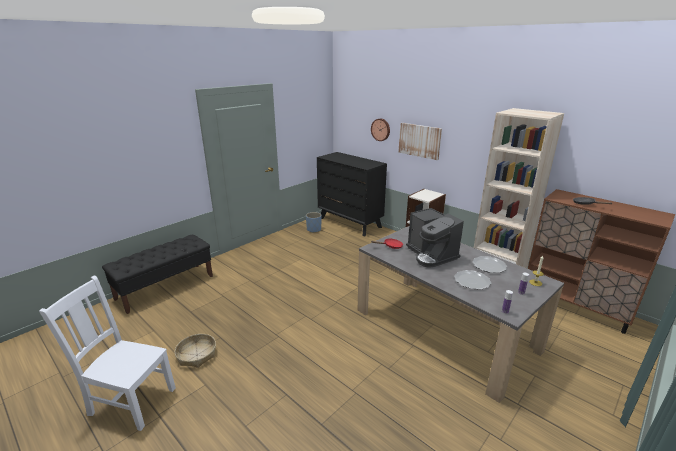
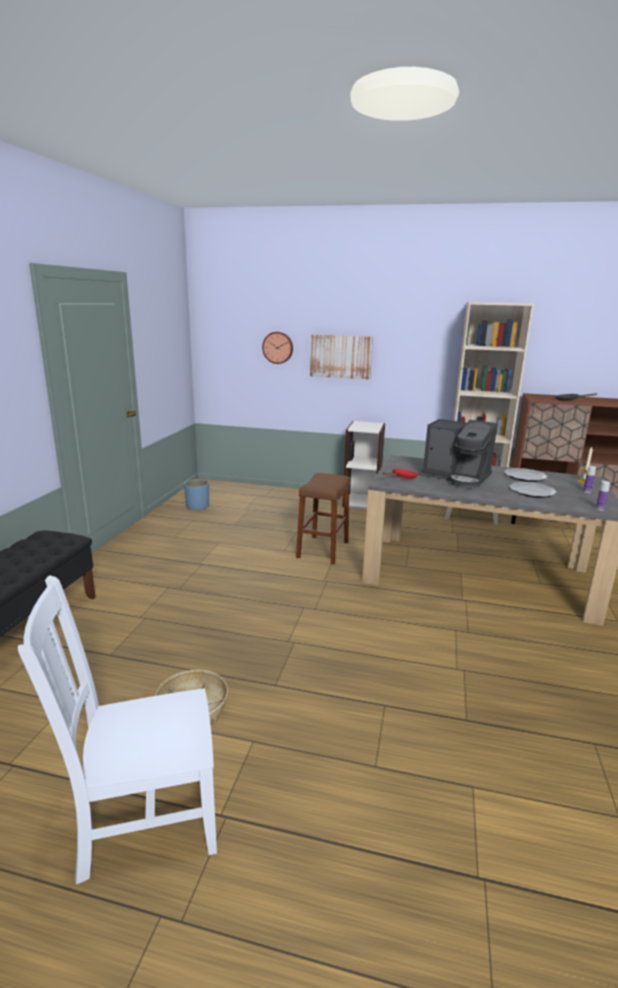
camera: 30 degrees left, 5 degrees down
black dresser [317,152,387,236] -> none
none -> brown stool [296,473,350,564]

